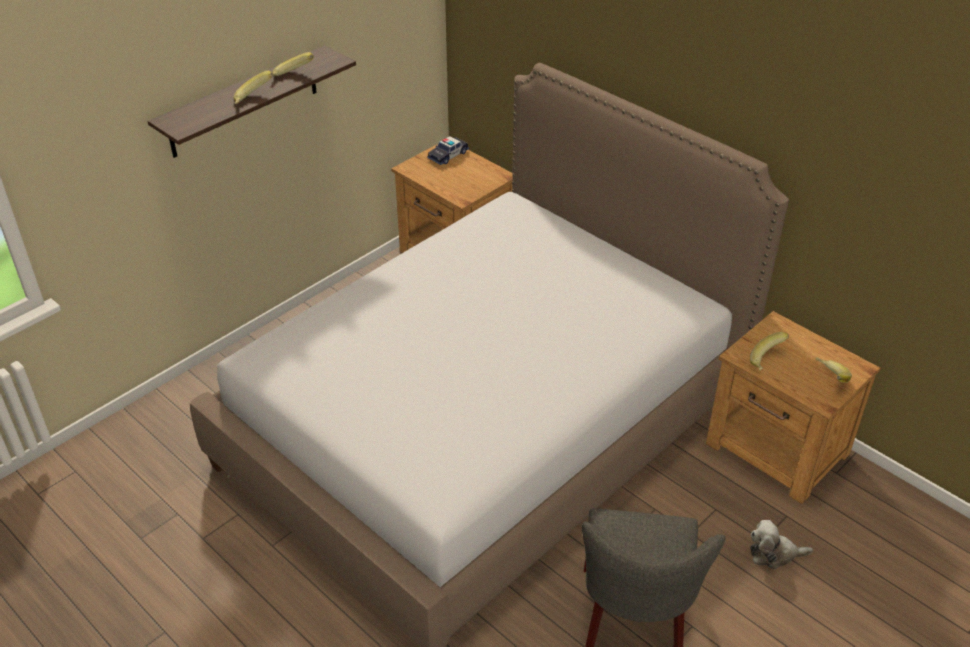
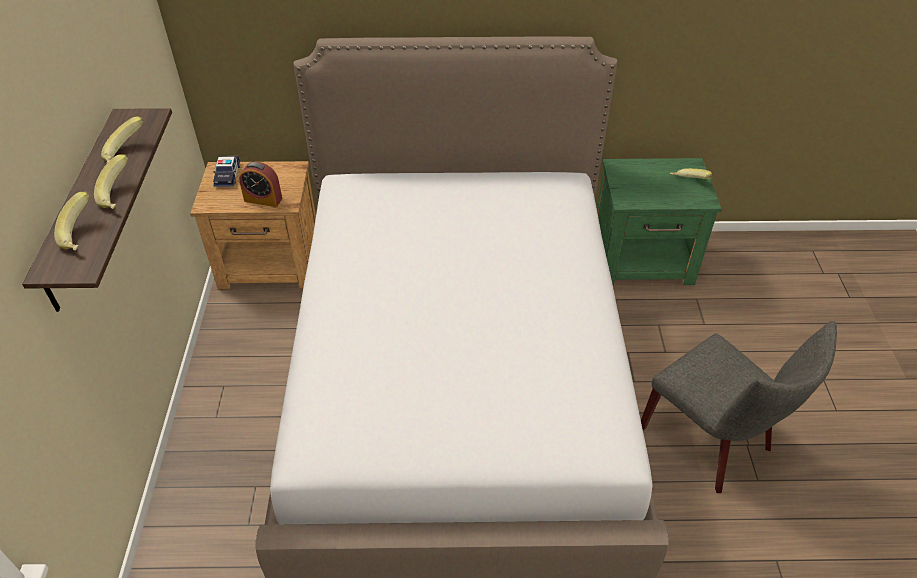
camera: 45 degrees left, 5 degrees up
brown nightstand [706,311,881,504] -> green nightstand [597,158,722,286]
banana [750,332,789,370] -> banana moved to [54,192,90,251]
plush toy [750,520,813,570] -> none
none -> alarm clock [239,161,282,207]

